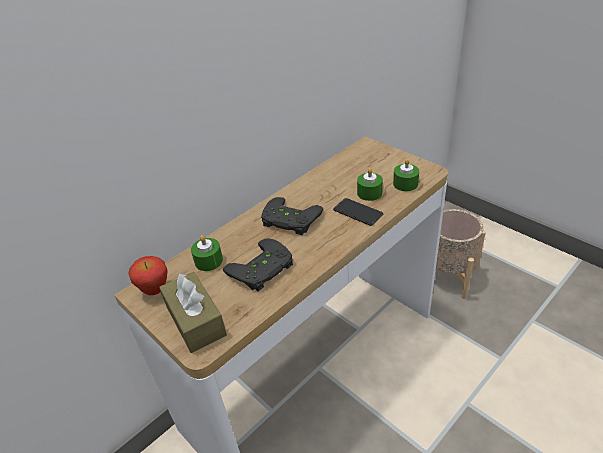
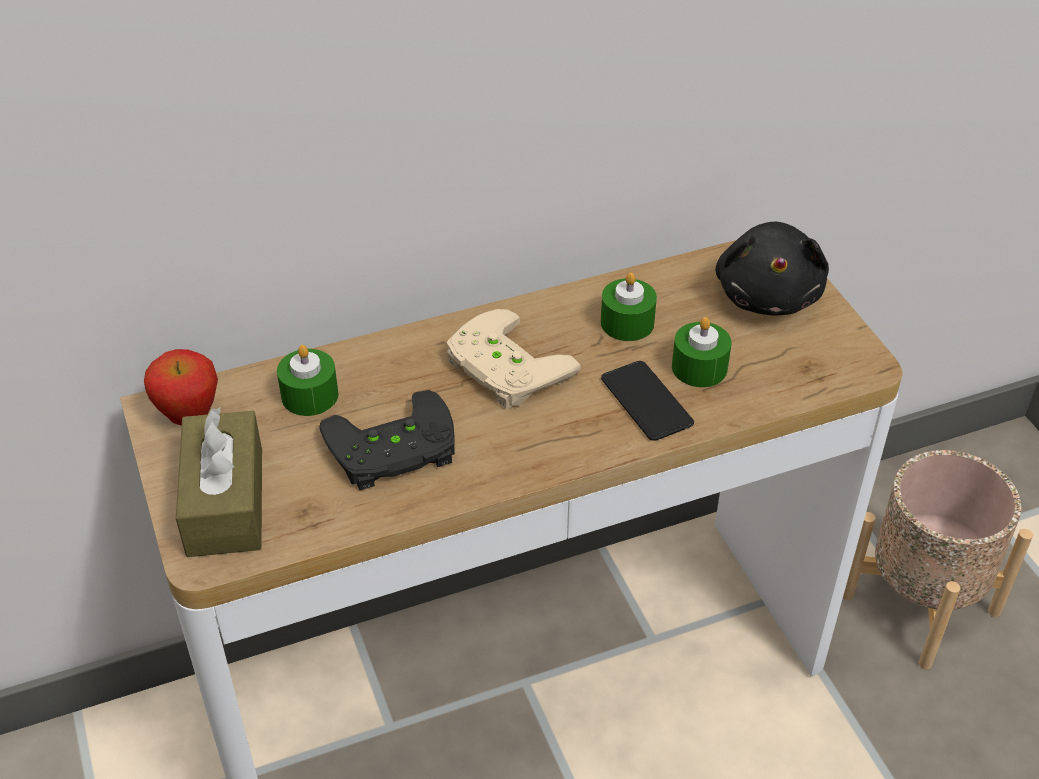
camera: 20 degrees right, 5 degrees up
black game controller [261,197,323,235] -> beige game controller [447,309,581,409]
green candle [393,159,419,191] -> green candle moved to [600,273,657,341]
none -> black plush toy [715,222,829,316]

